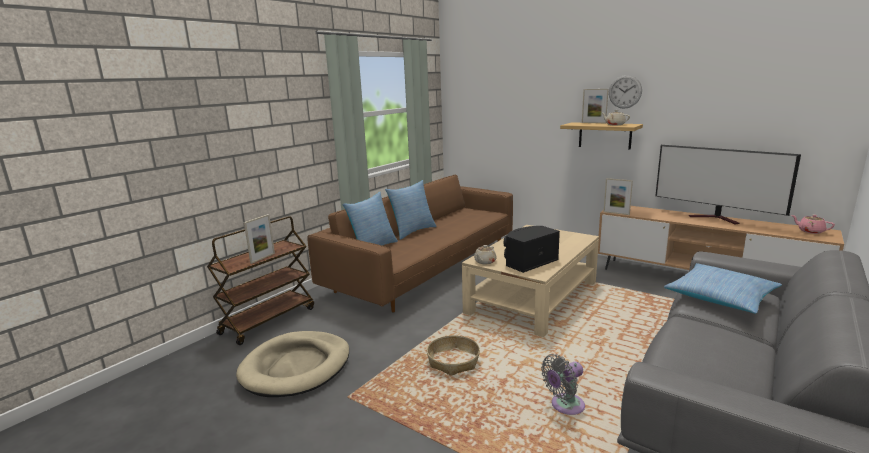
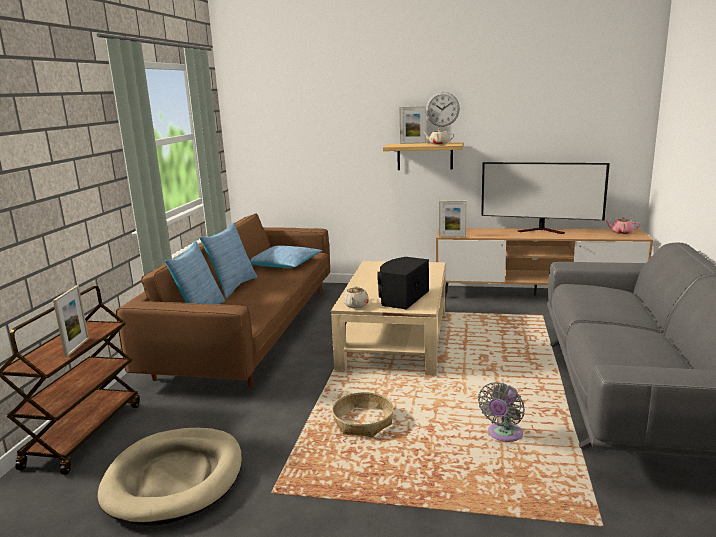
camera: 25 degrees left, 0 degrees up
pillow [664,263,782,314] -> pillow moved to [251,245,322,268]

